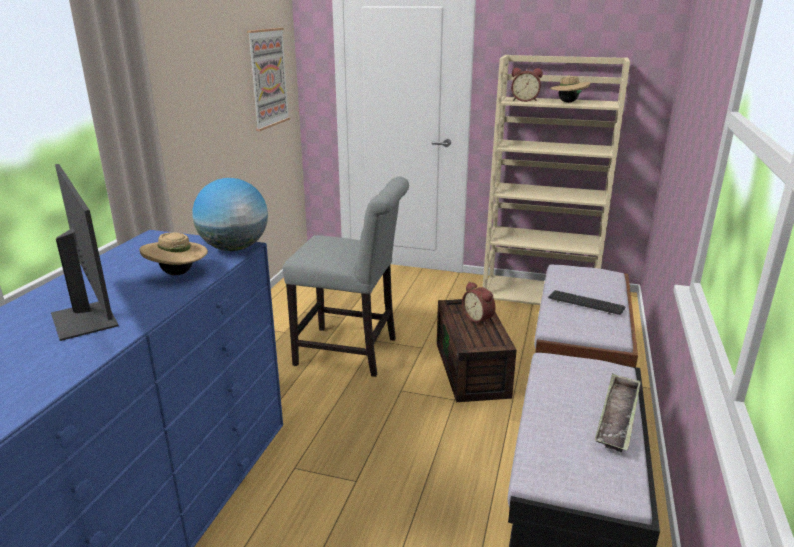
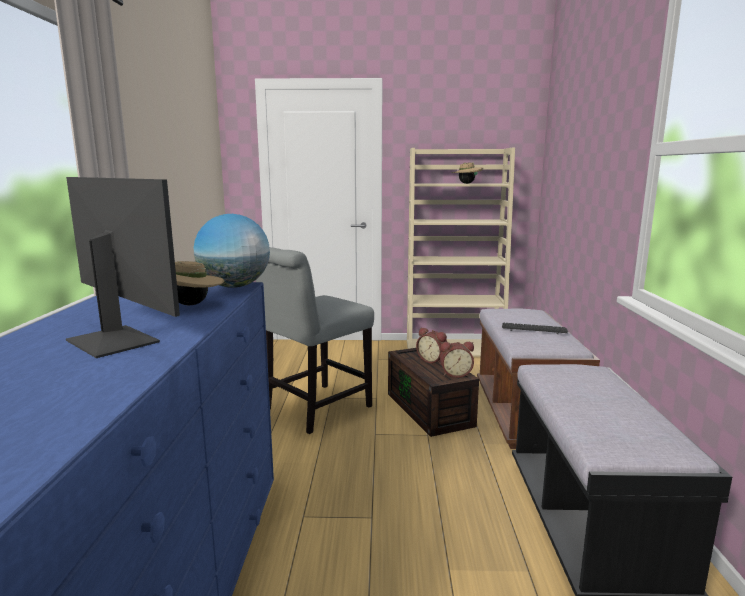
camera: 15 degrees left, 10 degrees down
picture [247,28,290,131] -> none
grey chair [283,177,409,377] -> grey chair turned 135 degrees clockwise [256,247,374,434]
alarm clock [511,68,543,102] -> alarm clock moved to [440,342,474,378]
tray [595,373,641,452] -> none

